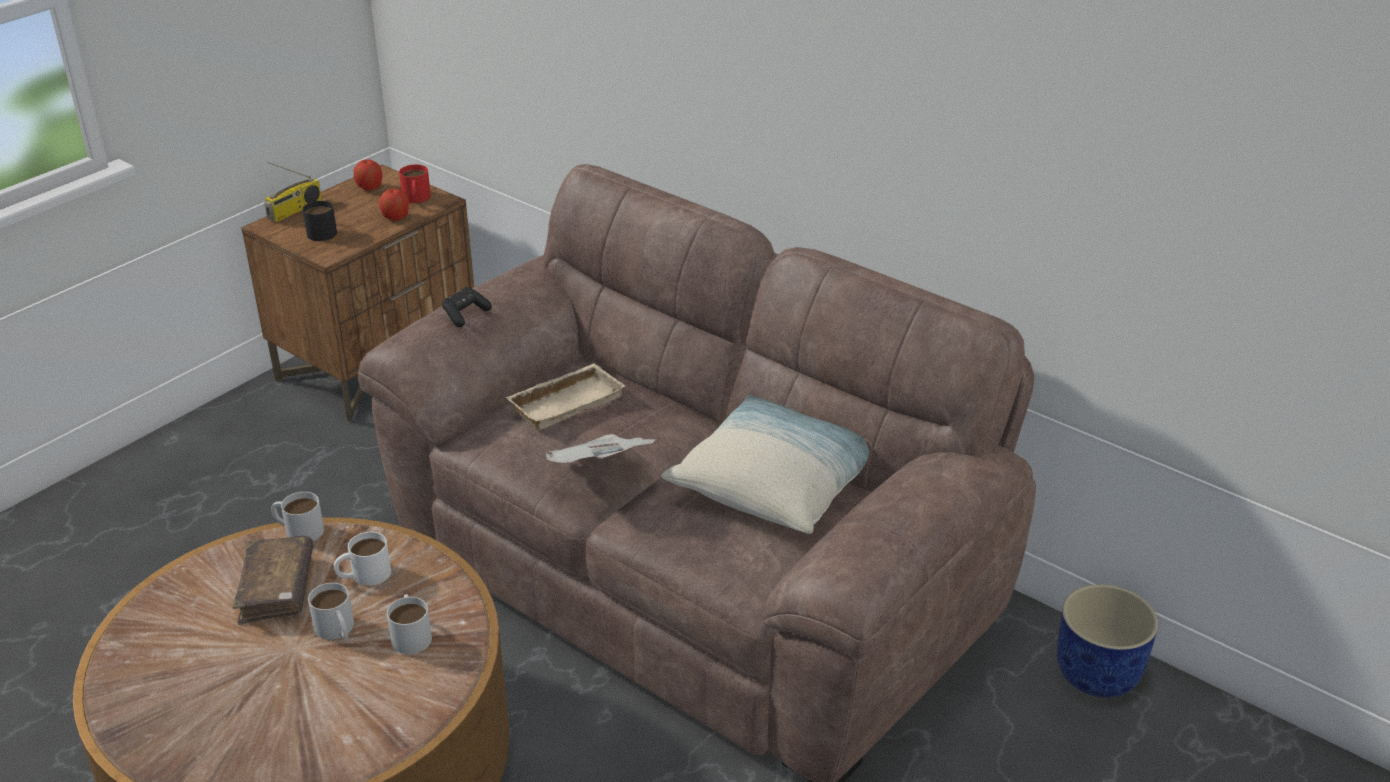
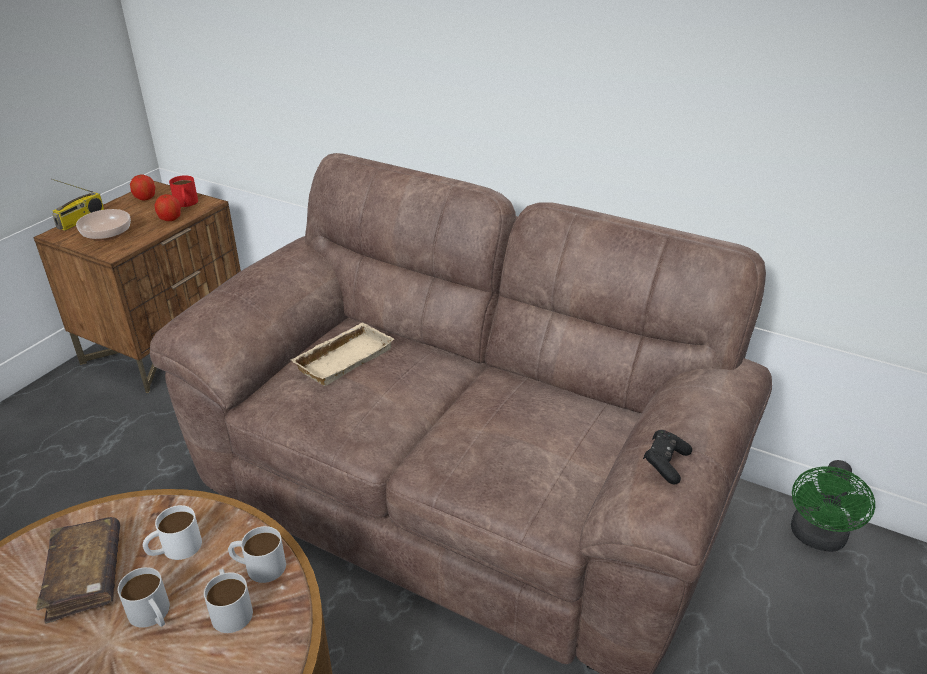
camera: 10 degrees left, 0 degrees up
white mug [271,492,324,541] -> white mug moved to [228,526,286,583]
black mug [303,201,337,241] -> bowl [76,209,131,241]
black game controller [442,287,492,327] -> black game controller moved to [643,430,692,484]
newspaper [546,434,656,463] -> none
pillow [661,395,869,534] -> none
blue planter [1057,584,1158,698] -> green fan [791,460,875,552]

